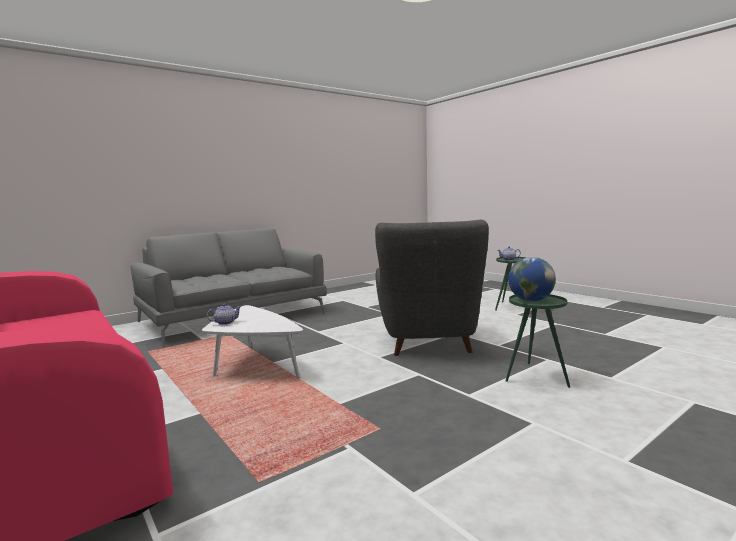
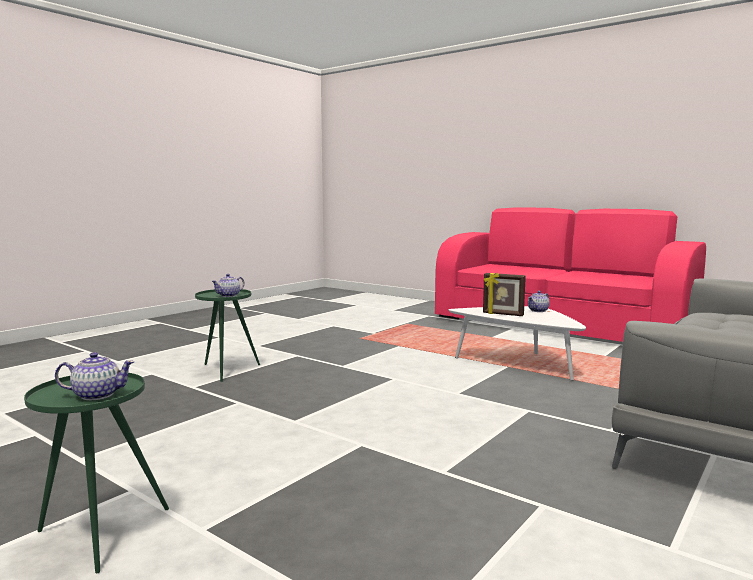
camera: 165 degrees right, 0 degrees up
grey armchair [375,220,489,356] -> none
globe [508,257,556,301] -> teapot [211,274,245,297]
none -> picture frame [483,273,526,316]

